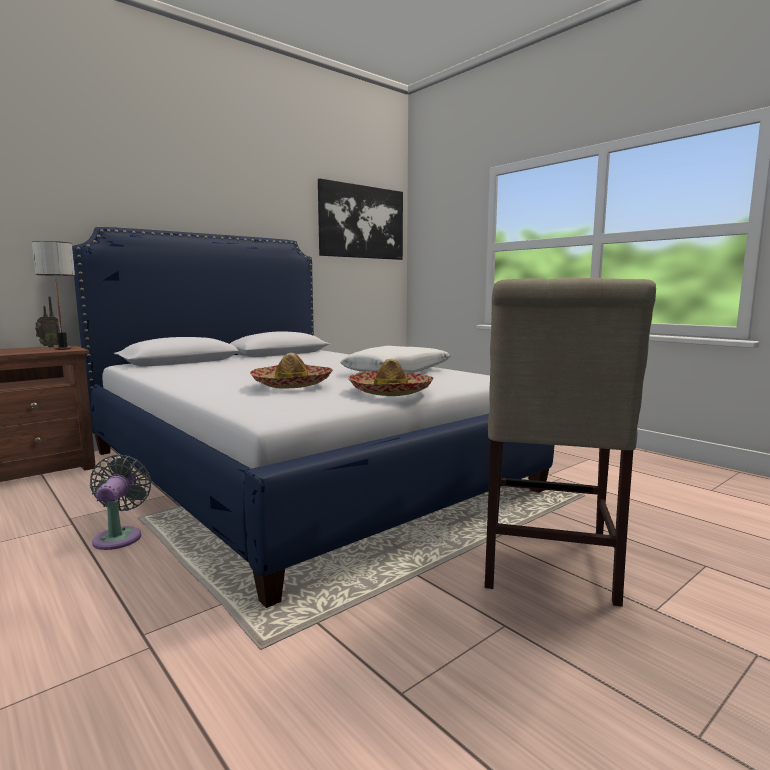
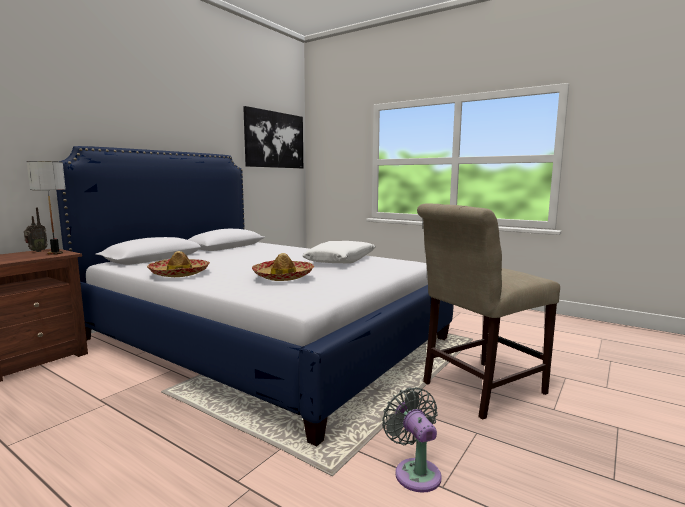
camera: 15 degrees left, 0 degrees up
grey fan [90,455,151,550] -> grey fan moved to [382,387,442,493]
hat [348,358,434,396] -> hat moved to [147,251,210,277]
beige chair [485,278,656,607] -> beige chair turned 60 degrees clockwise [417,203,560,420]

